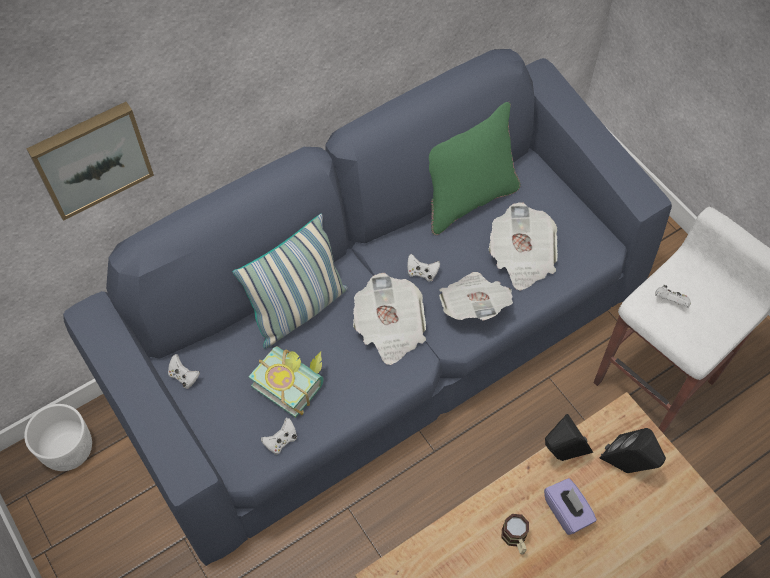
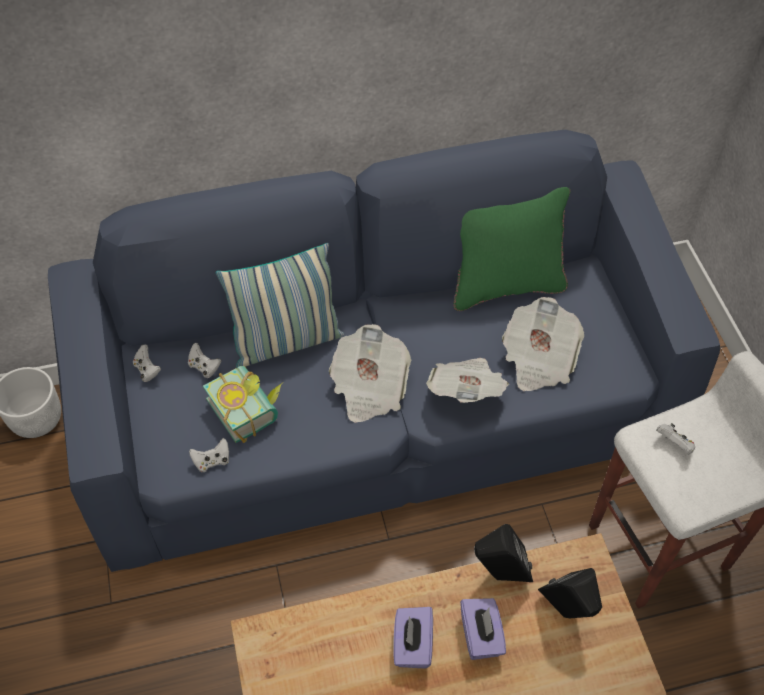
camera: 20 degrees right, 5 degrees down
picture [26,102,154,221] -> none
white game controller [407,254,440,281] -> white game controller moved to [188,343,222,378]
mug [501,514,529,555] -> purple tissue box [393,607,433,669]

